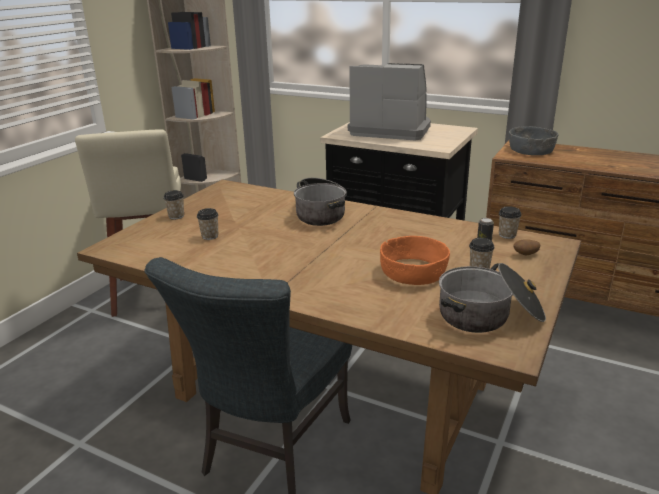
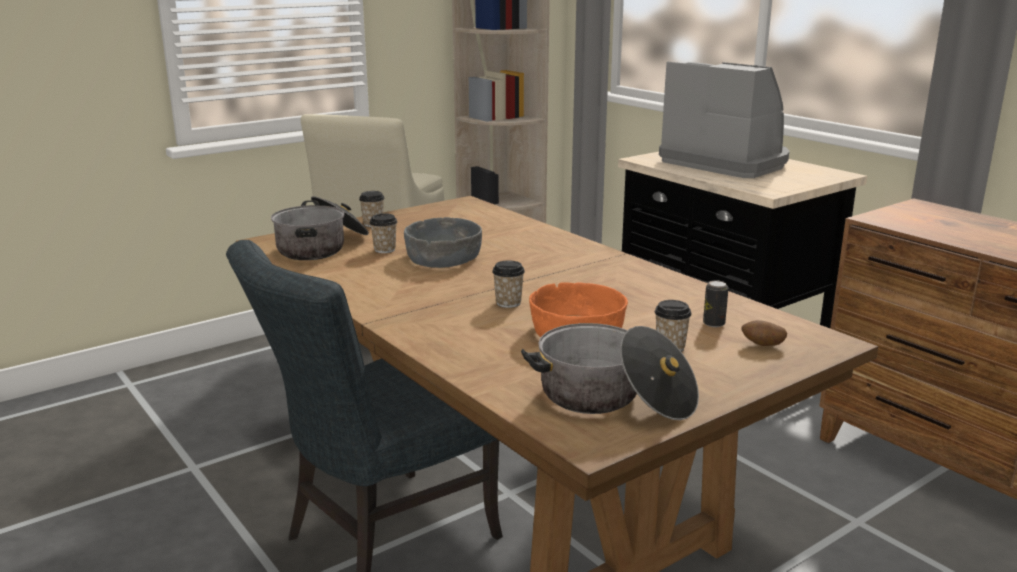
camera: 25 degrees right, 5 degrees down
cooking pot [294,178,347,226] -> cooking pot moved to [271,196,369,260]
cup [499,206,522,239] -> cup moved to [492,260,525,308]
grey bowl [509,126,559,155] -> grey bowl moved to [404,217,482,268]

